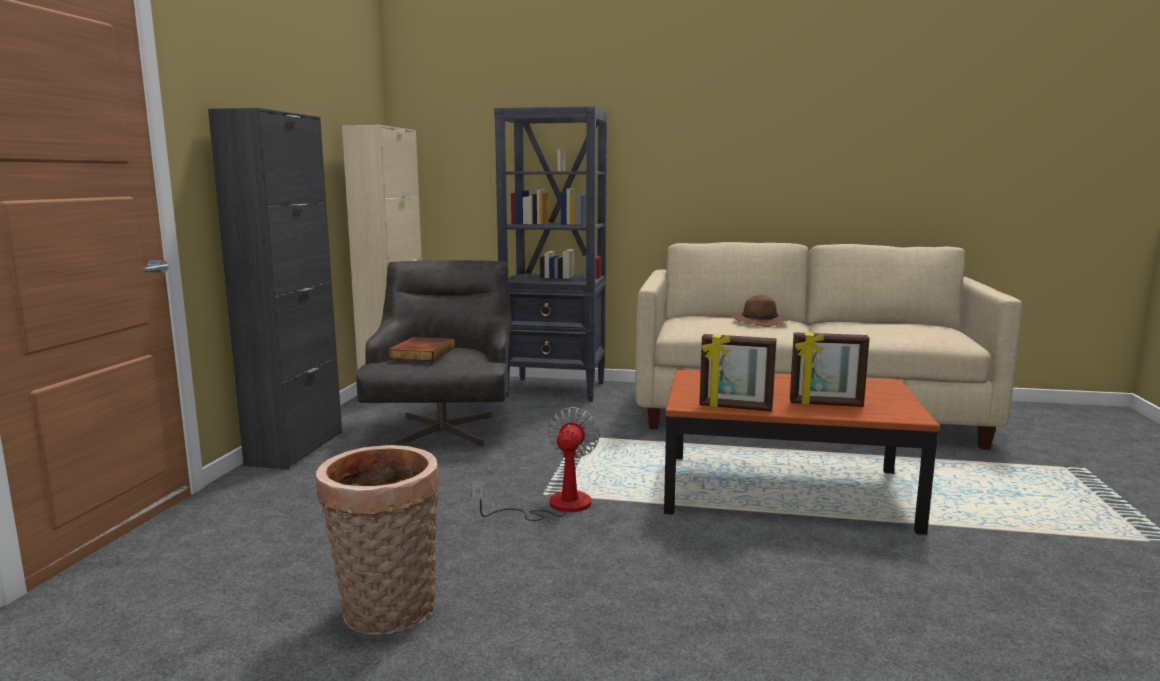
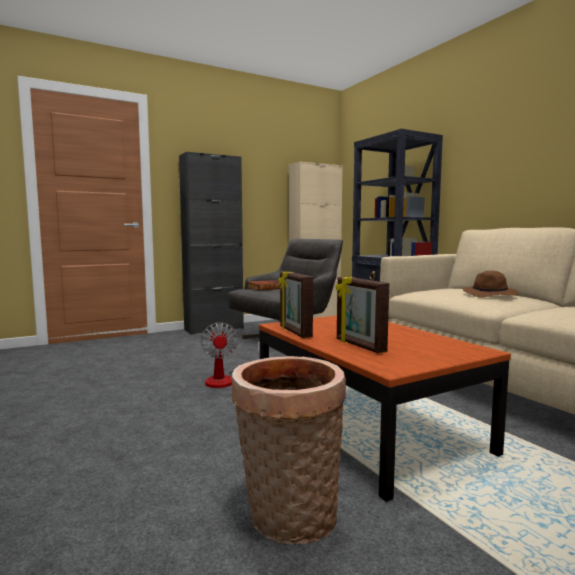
camera: 50 degrees right, 5 degrees down
basket [316,445,439,635] -> basket moved to [231,356,346,544]
fan [471,407,600,521] -> fan turned 105 degrees clockwise [201,322,260,388]

